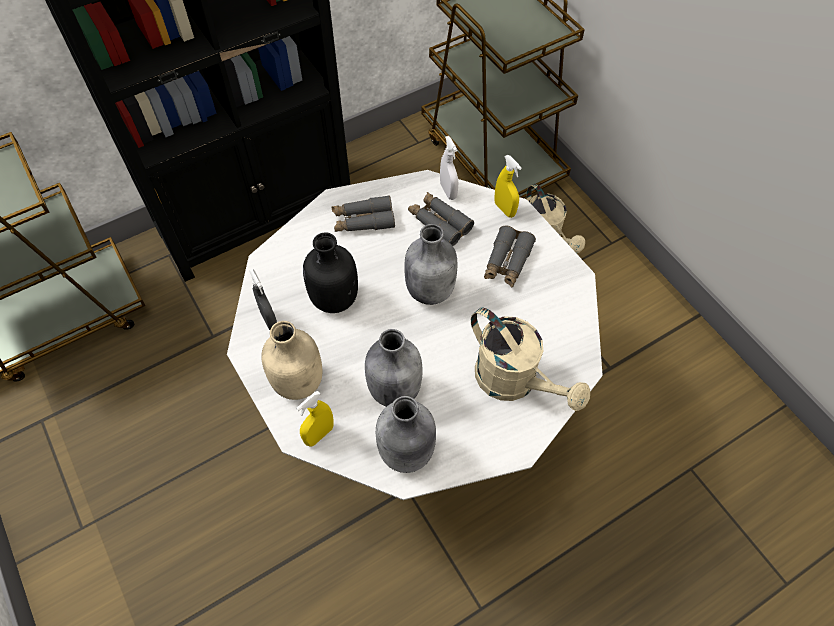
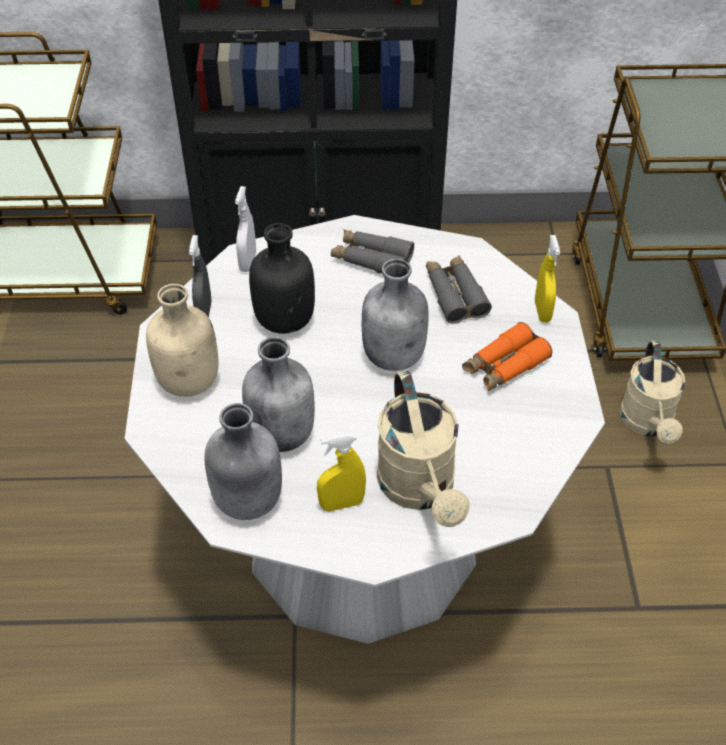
camera: 30 degrees right, 10 degrees down
yellow spray bottle [296,391,334,447] -> yellow spray bottle moved to [317,433,366,511]
white spray bottle [440,136,458,200] -> white spray bottle moved to [235,186,256,272]
grey binoculars [484,226,536,287] -> orange binoculars [462,322,552,391]

